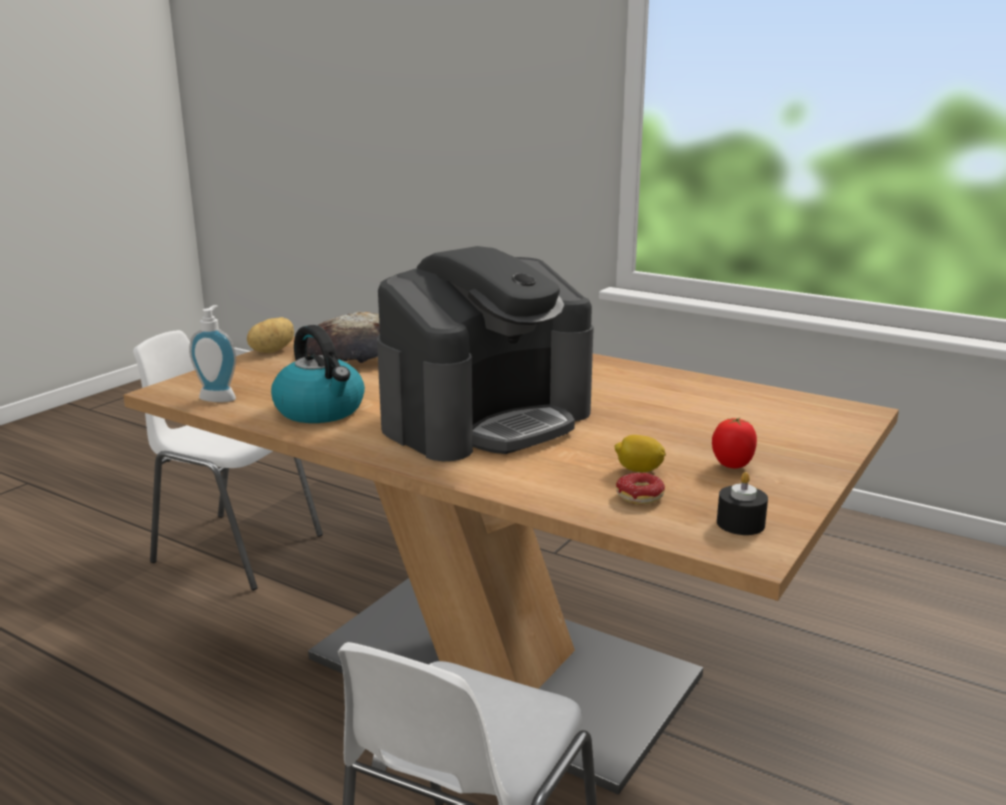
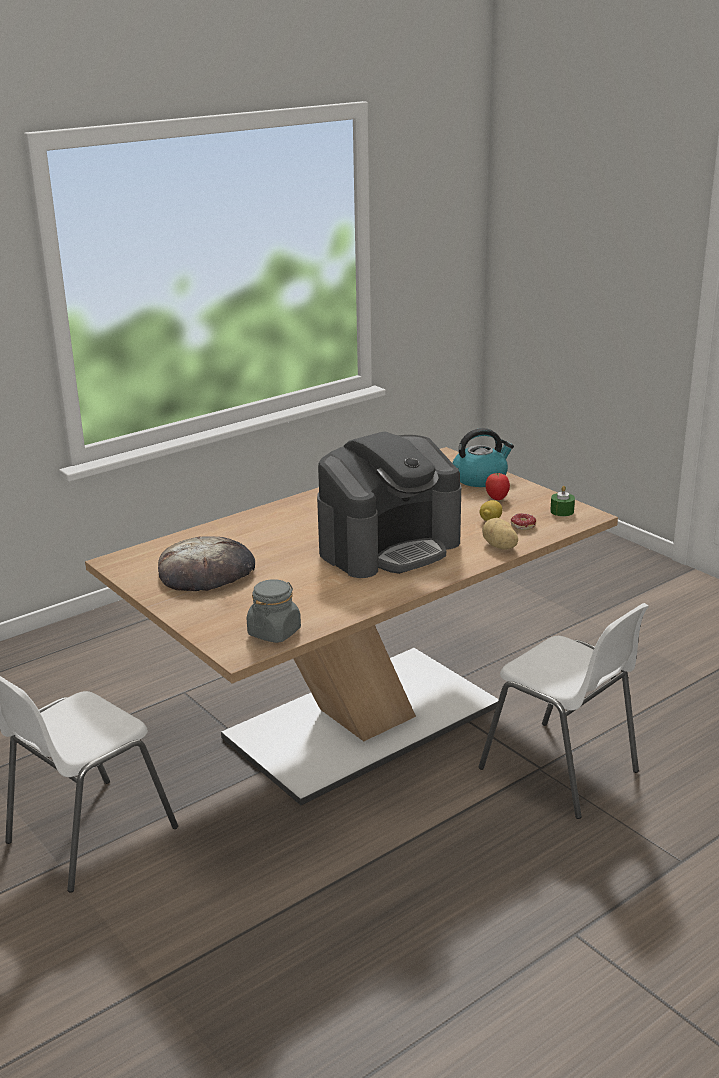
camera: 70 degrees left, 5 degrees up
soap dispenser [189,305,236,402] -> grey jar [247,579,301,643]
potato [247,317,294,353] -> potato moved to [482,518,518,550]
kettle [271,325,365,423] -> kettle moved to [452,428,514,487]
coffee machine [377,246,594,461] -> coffee machine turned 75 degrees clockwise [317,431,461,578]
black candle [717,472,768,535] -> green candle [550,486,575,516]

